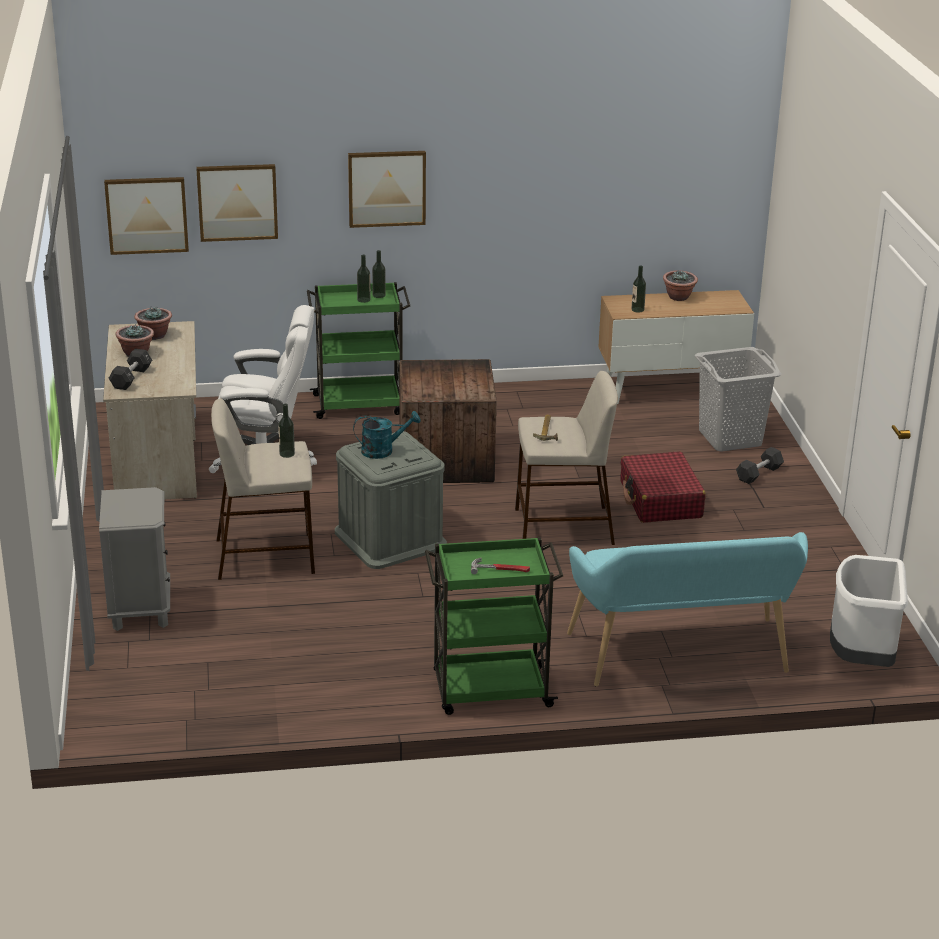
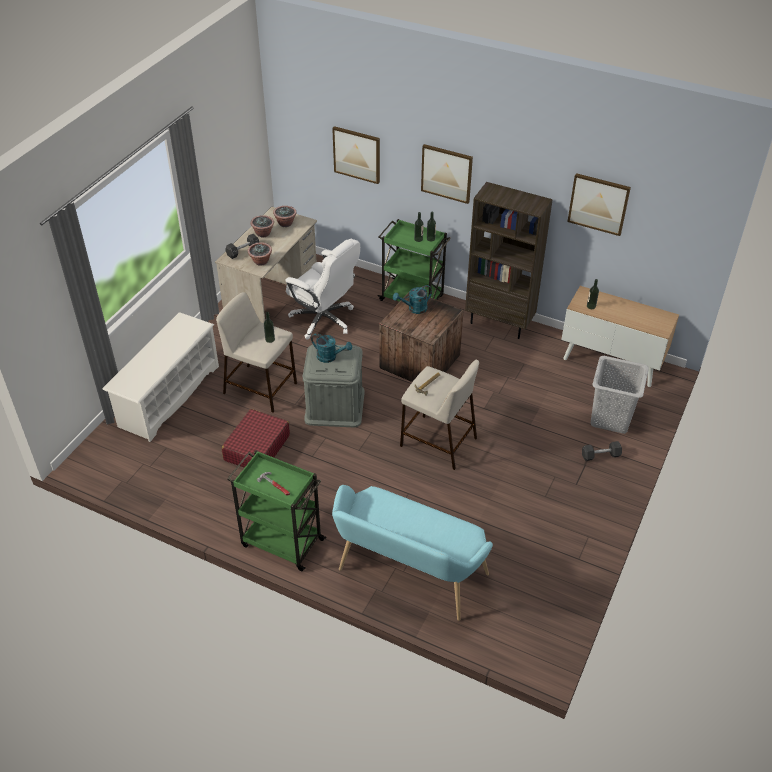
camera: 35 degrees right, 15 degrees up
grey nightstand [99,487,170,631] -> white shoe rack [102,312,219,442]
picture [104,177,189,255] -> picture moved to [567,173,631,236]
red suitcase [621,451,706,523] -> red suitcase moved to [222,409,290,468]
potted plant [663,270,698,301] -> potted plant moved to [248,242,272,266]
white trash can [830,555,908,667] -> none
none -> turquoise watering can [393,285,432,314]
none -> brown bookcase [465,182,553,339]

